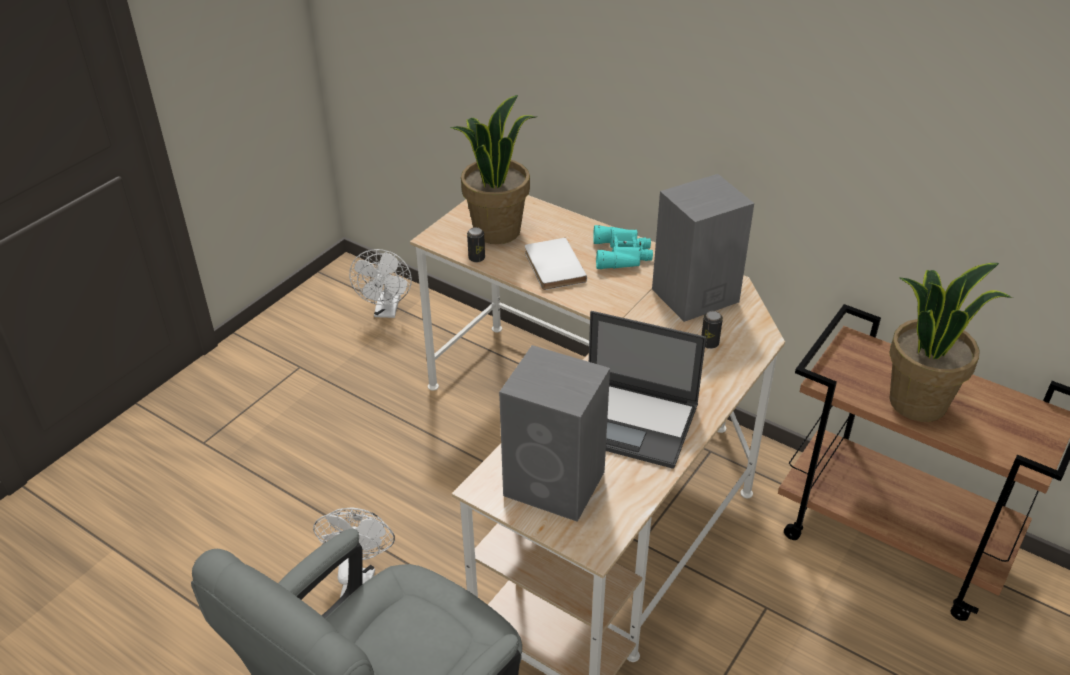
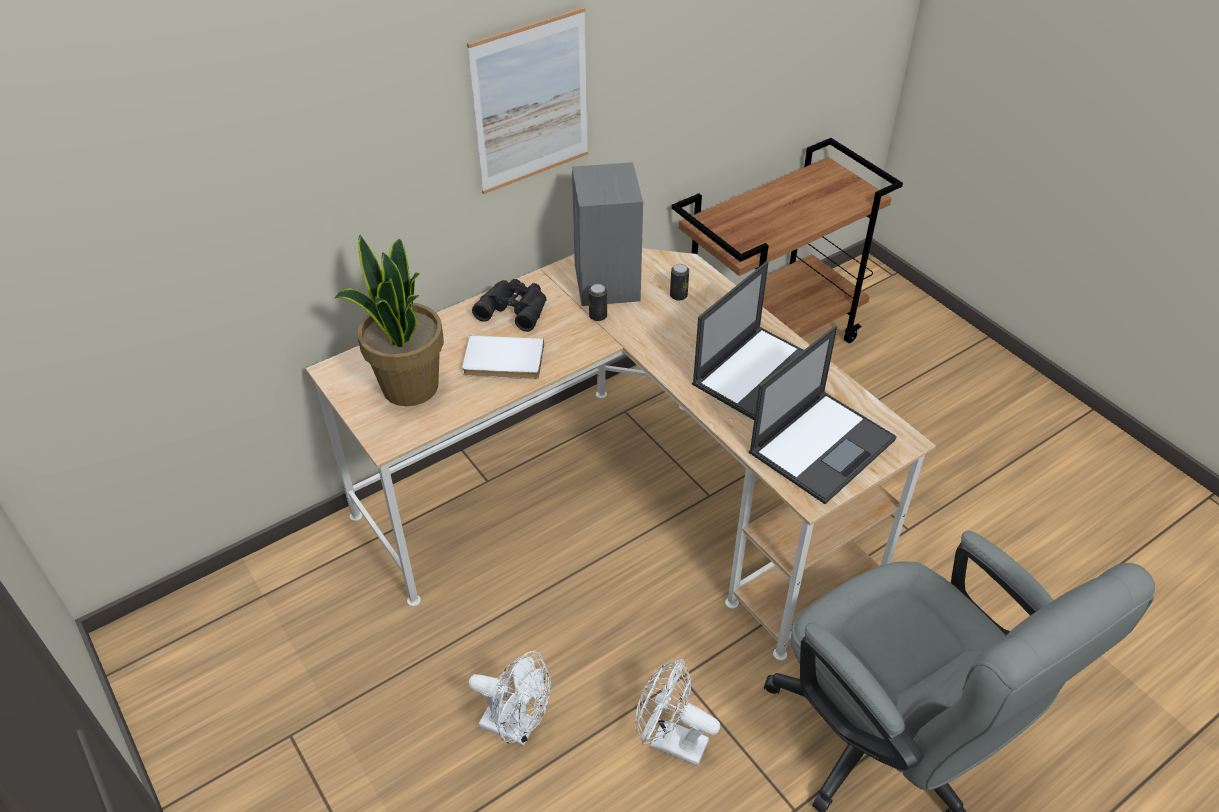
camera: 70 degrees left, 5 degrees up
white fan [349,249,412,318] -> white fan moved to [468,651,551,746]
can [467,227,485,262] -> can moved to [589,284,607,321]
grey speaker [499,345,610,522] -> laptop [749,326,897,504]
turquoise binoculars [593,225,653,269] -> black binoculars [472,279,547,332]
potted plant [889,263,1013,422] -> none
none -> picture [467,7,588,194]

